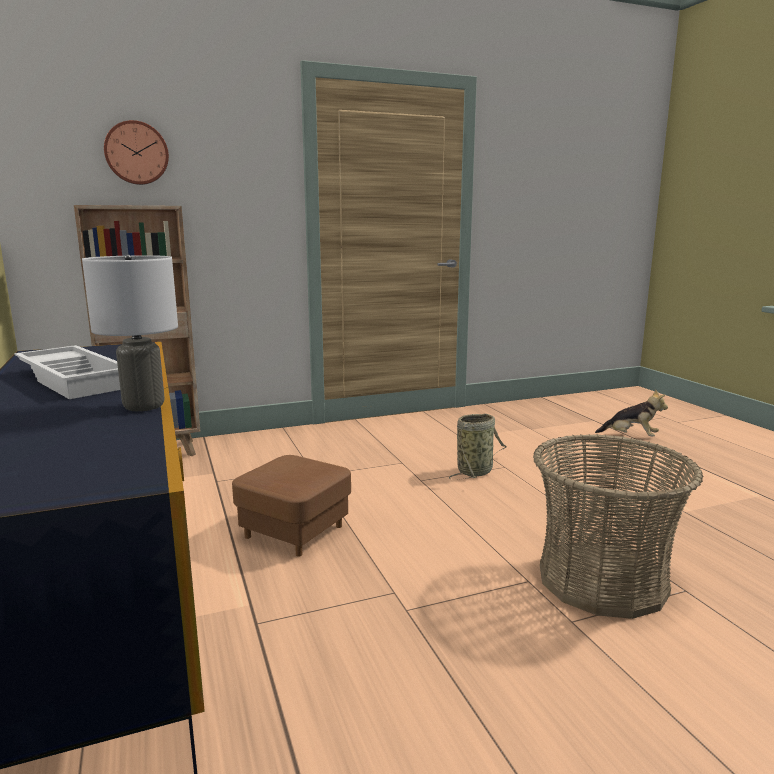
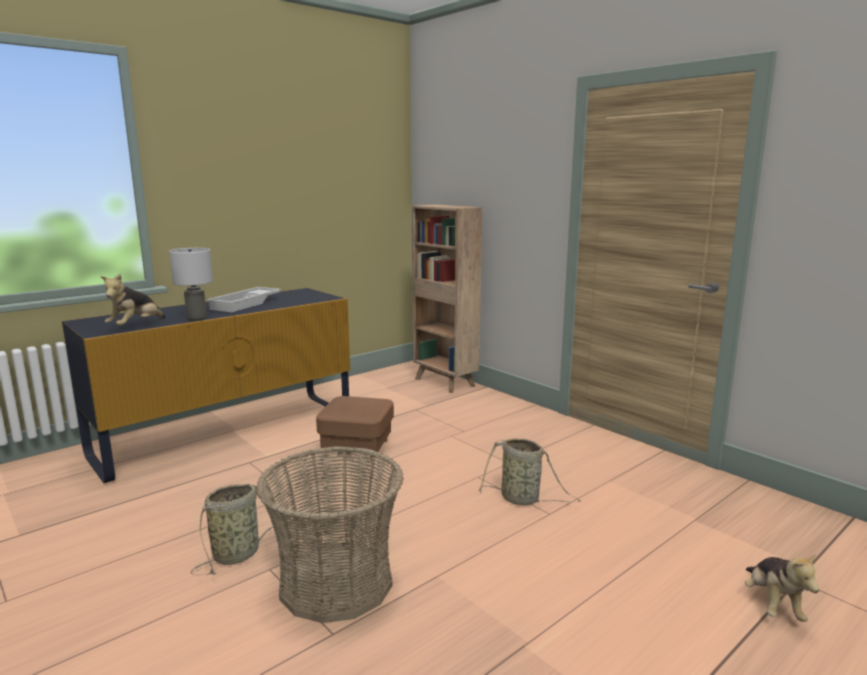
camera: 70 degrees right, 0 degrees up
wall clock [104,120,169,185] -> none
none -> plush toy [100,273,165,325]
none -> basket [191,484,276,575]

